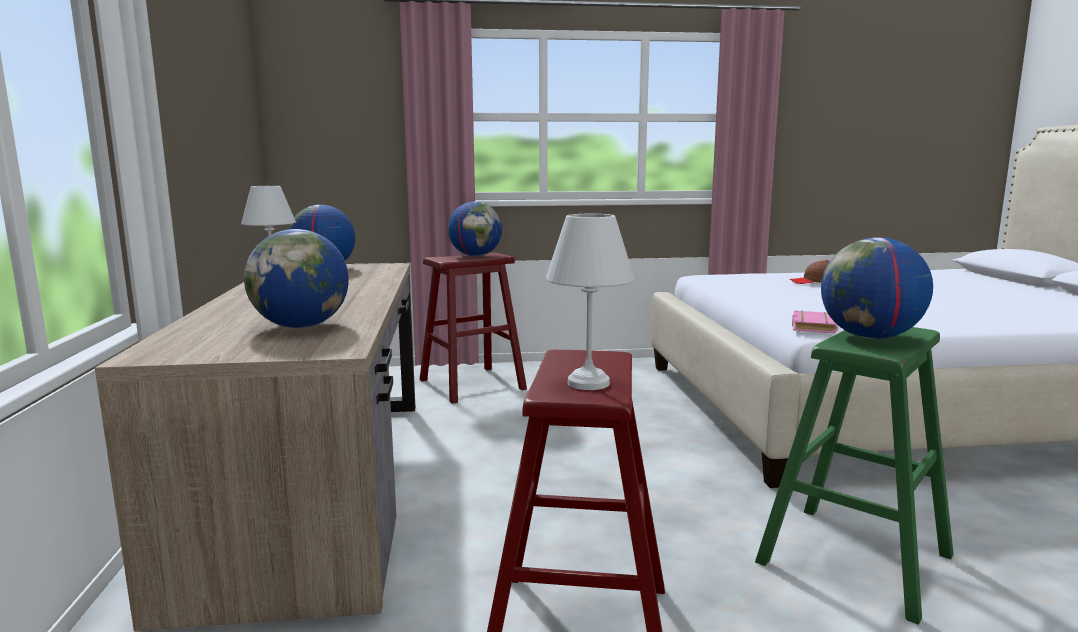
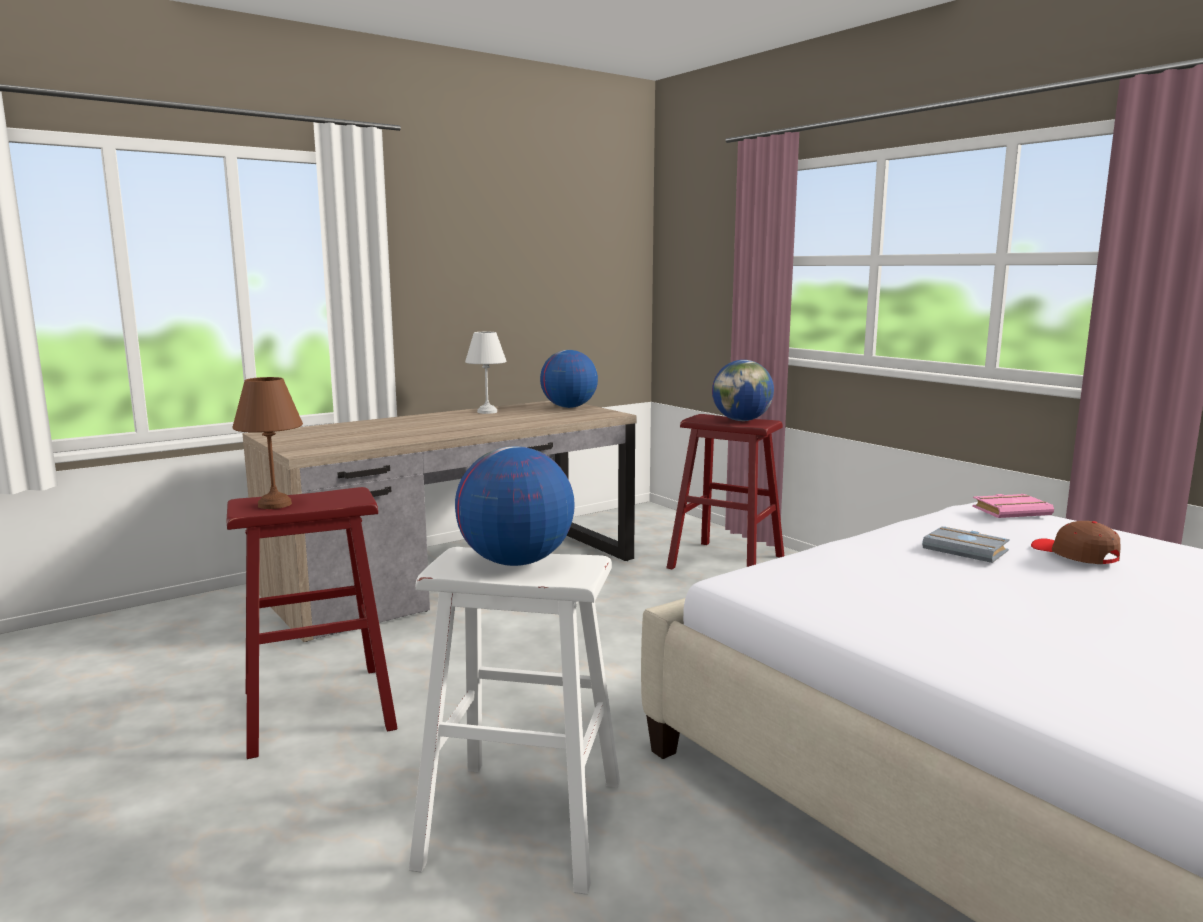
camera: 60 degrees right, 0 degrees up
globe [244,229,348,328] -> none
white table lamp [546,214,635,390] -> brown table lamp [232,377,303,509]
green stool [755,327,954,625] -> white stool [409,547,620,895]
pink book [792,311,838,334] -> pink book moved to [972,494,1054,518]
none -> grey book [922,526,1010,563]

